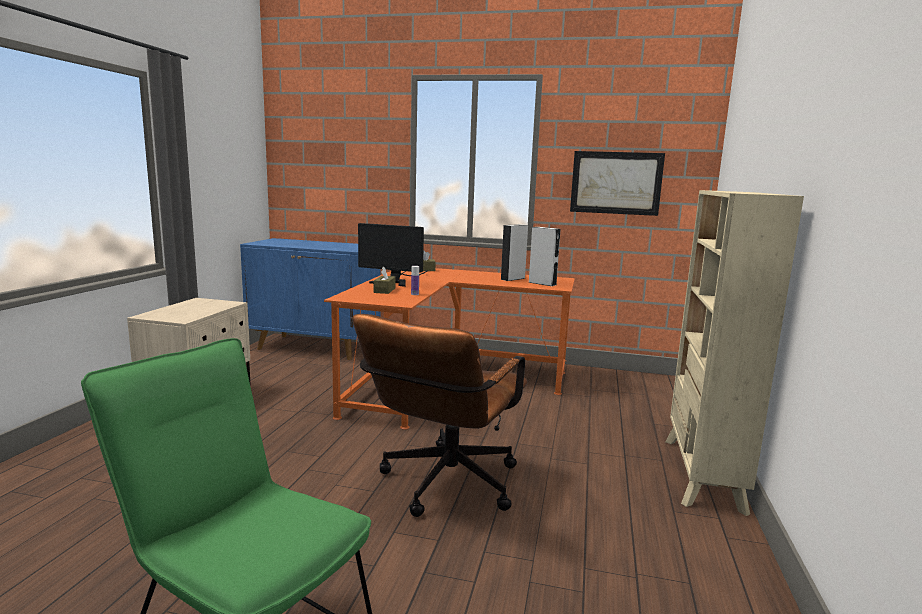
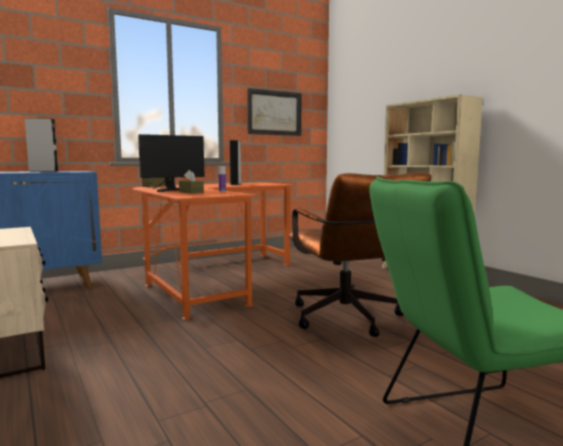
camera: 45 degrees left, 5 degrees down
grey speaker [528,227,561,286] -> grey speaker moved to [25,118,59,172]

